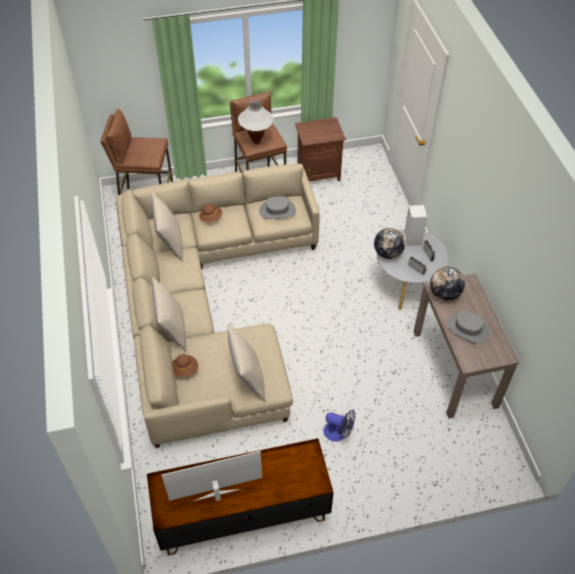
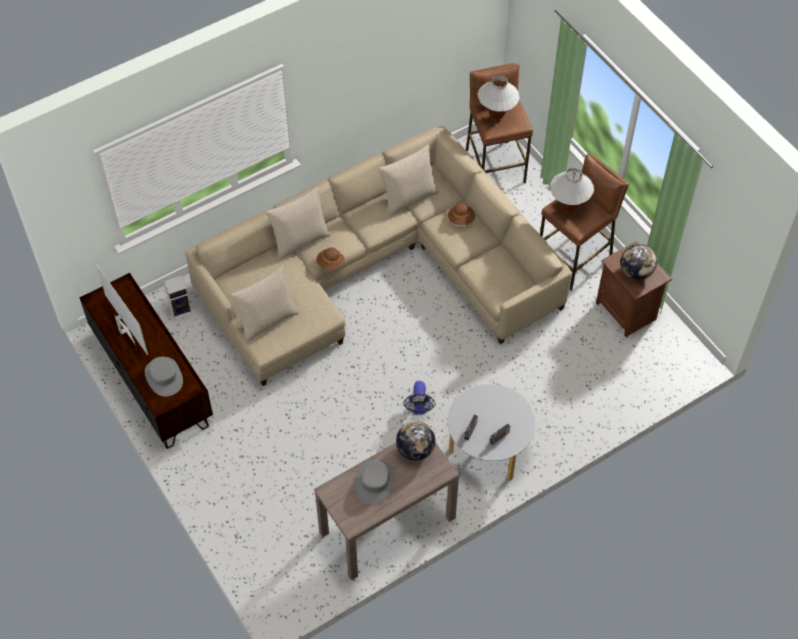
camera: 70 degrees right, 5 degrees up
brown hat [172,354,198,378] -> brown hat moved to [316,247,345,271]
grey hat [259,196,296,219] -> grey hat moved to [145,357,183,397]
fan [324,410,355,442] -> fan moved to [403,381,436,415]
globe [374,228,405,259] -> globe moved to [621,244,657,280]
speaker [404,205,427,246] -> speaker moved to [163,275,192,320]
none -> white table lamp [477,76,520,122]

